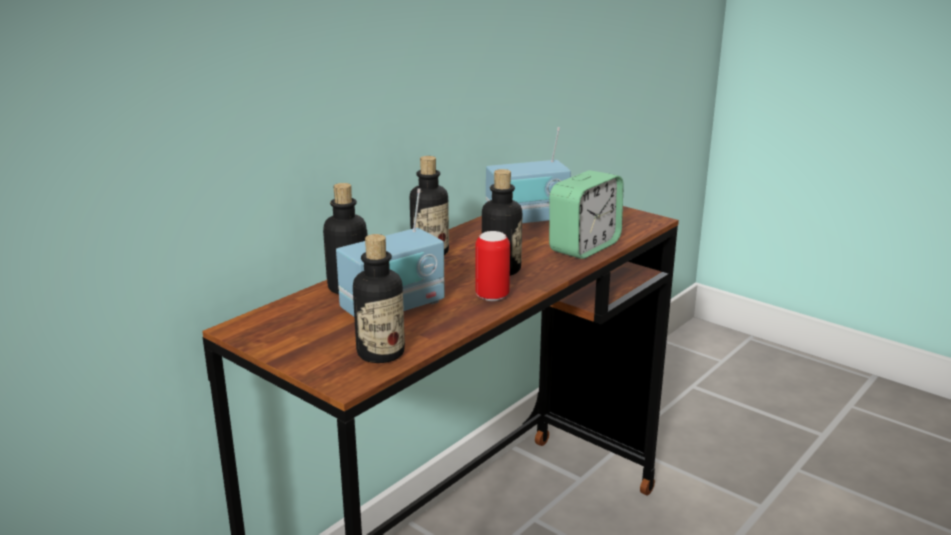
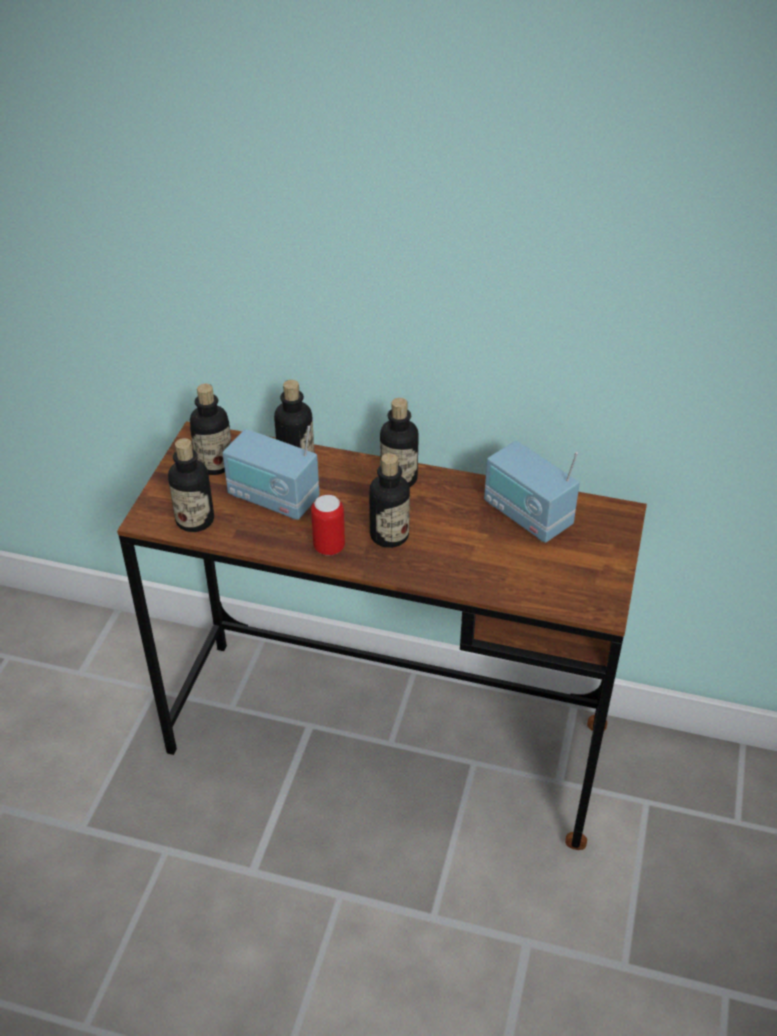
camera: 65 degrees right, 20 degrees up
alarm clock [549,170,624,259] -> none
none -> bottle [190,384,232,475]

